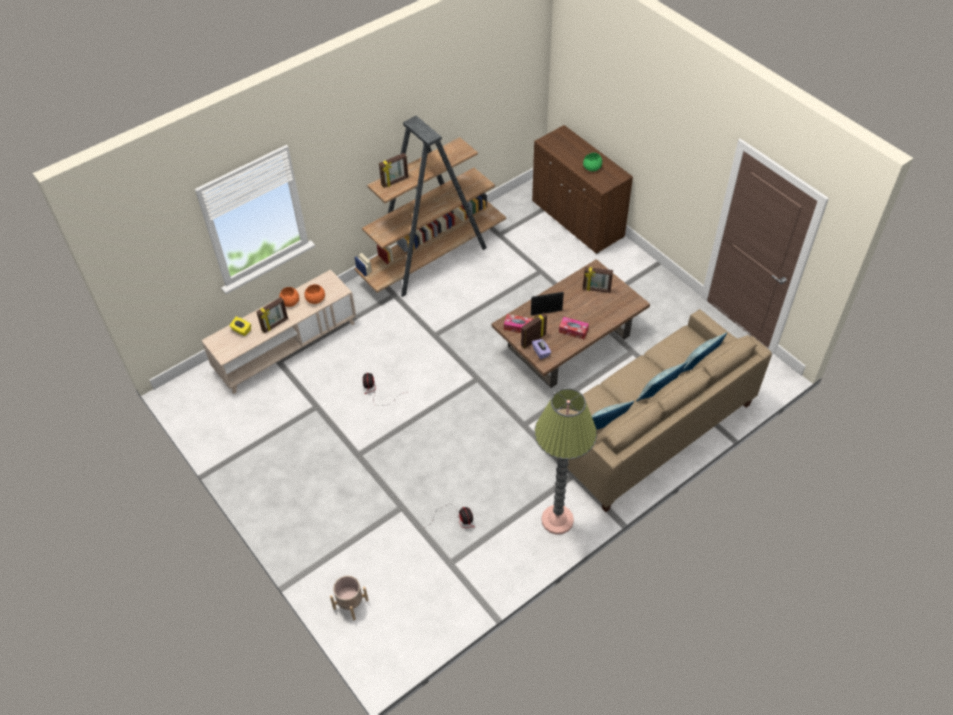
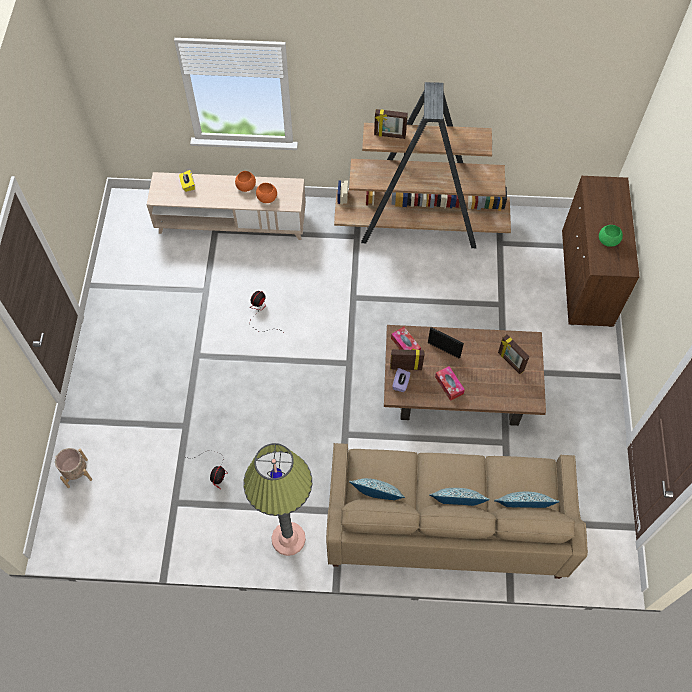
camera: 40 degrees right, 10 degrees up
picture frame [257,297,288,333] -> none

